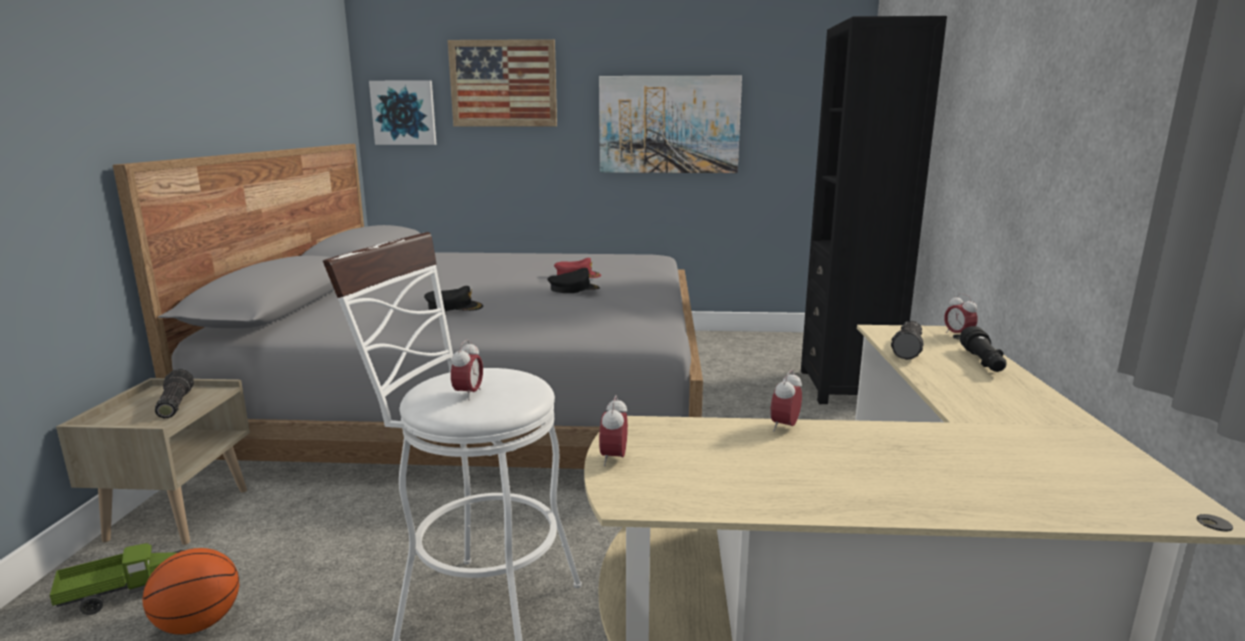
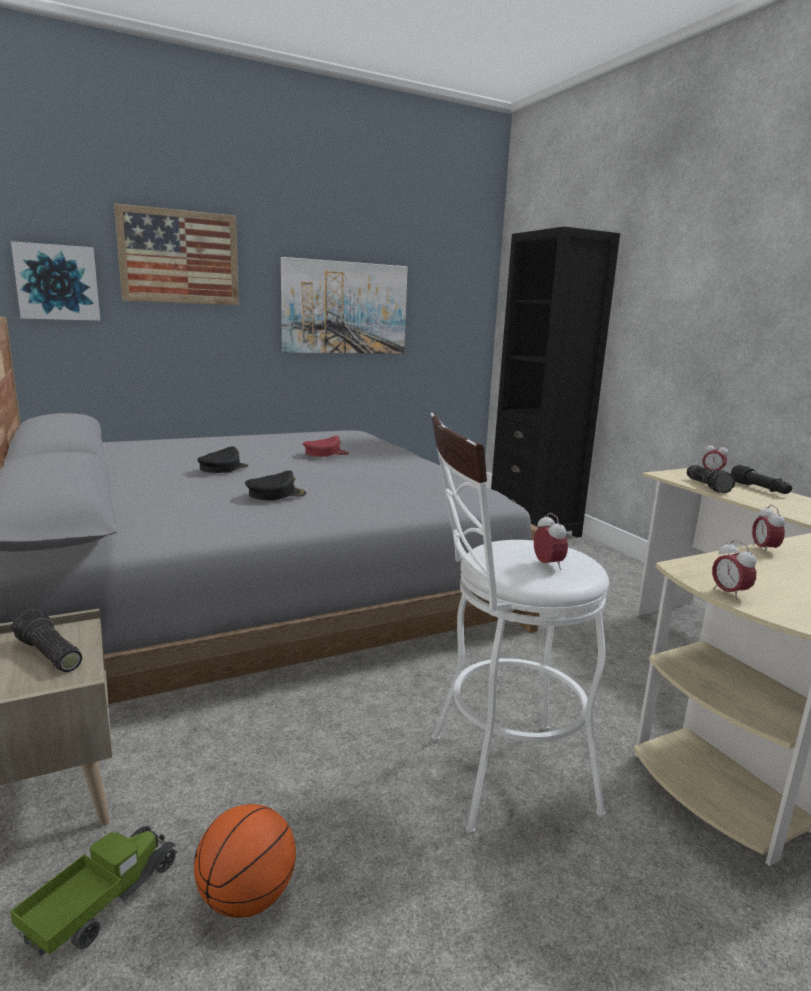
camera: 30 degrees left, 0 degrees up
black cap [547,268,600,293] -> black cap moved to [197,446,248,473]

